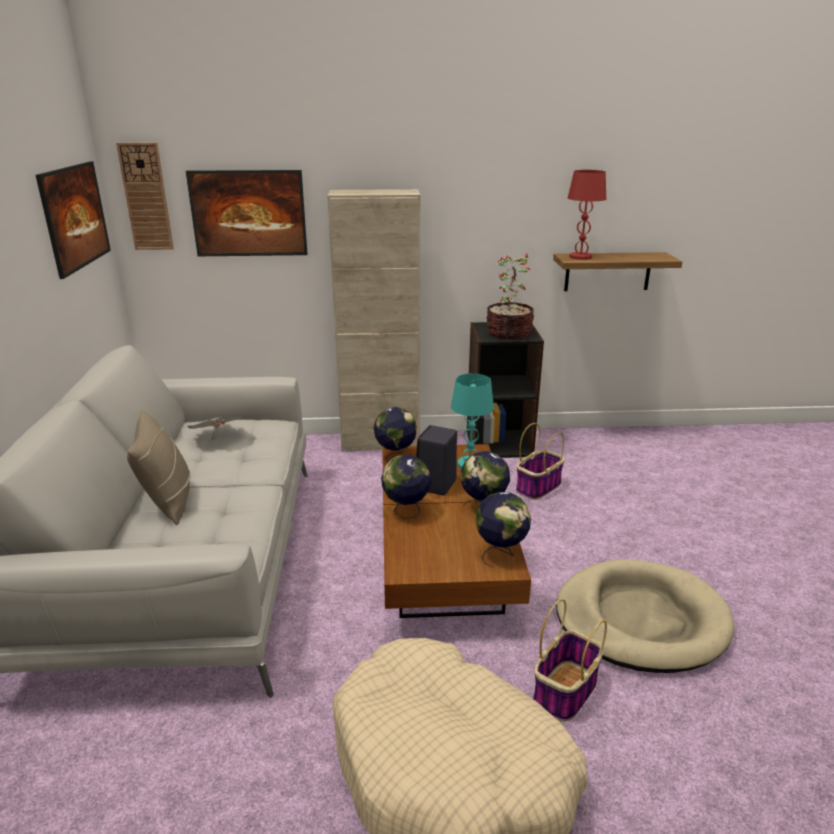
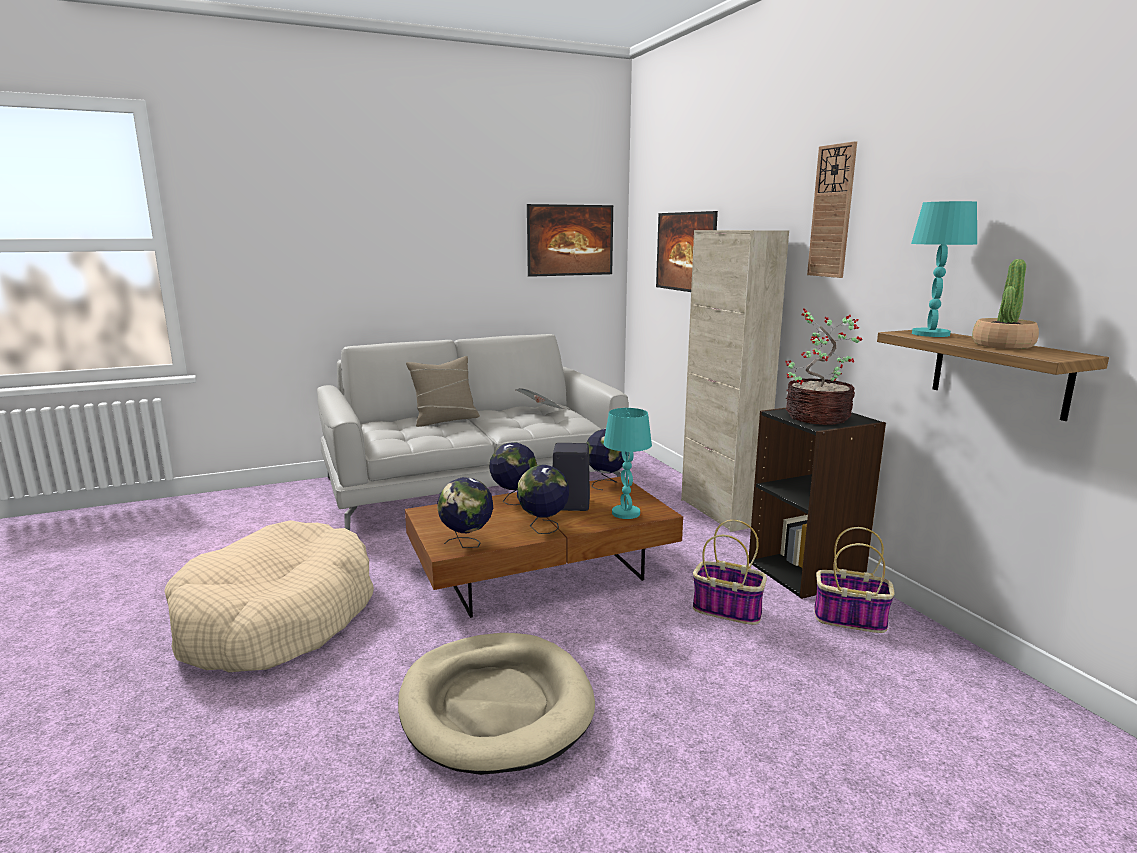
camera: 70 degrees right, 10 degrees down
wall clock [116,143,174,250] -> wall clock moved to [807,141,857,278]
basket [533,599,607,722] -> basket moved to [814,527,895,633]
red table lamp [568,170,606,260] -> turquoise table lamp [911,201,977,337]
none -> potted plant [972,259,1039,349]

